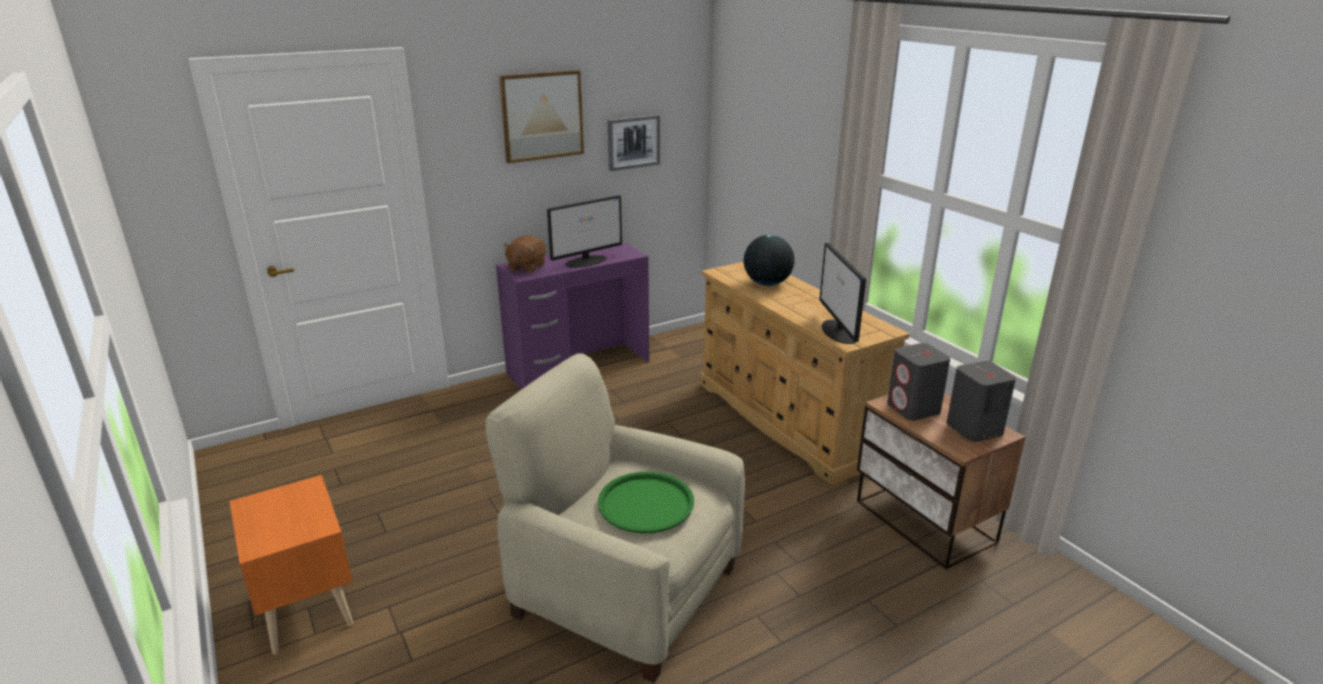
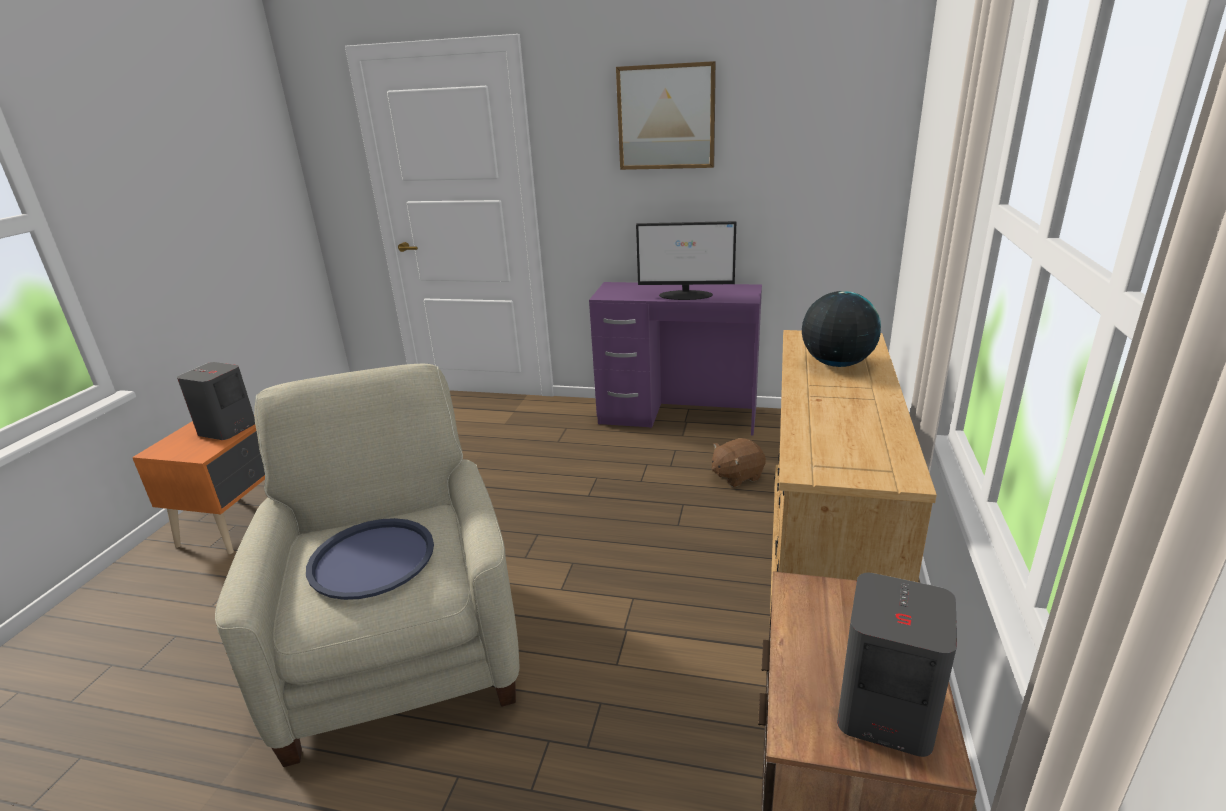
camera: 45 degrees right, 0 degrees up
brown plush toy [503,235,546,273] -> brown plush toy moved to [712,438,766,488]
green tray [598,472,694,534] -> blue tray [306,518,434,600]
picture [608,114,660,171] -> none
monitor [819,243,866,344] -> none
grey speaker [887,343,950,421] -> grey speaker moved to [177,362,255,440]

